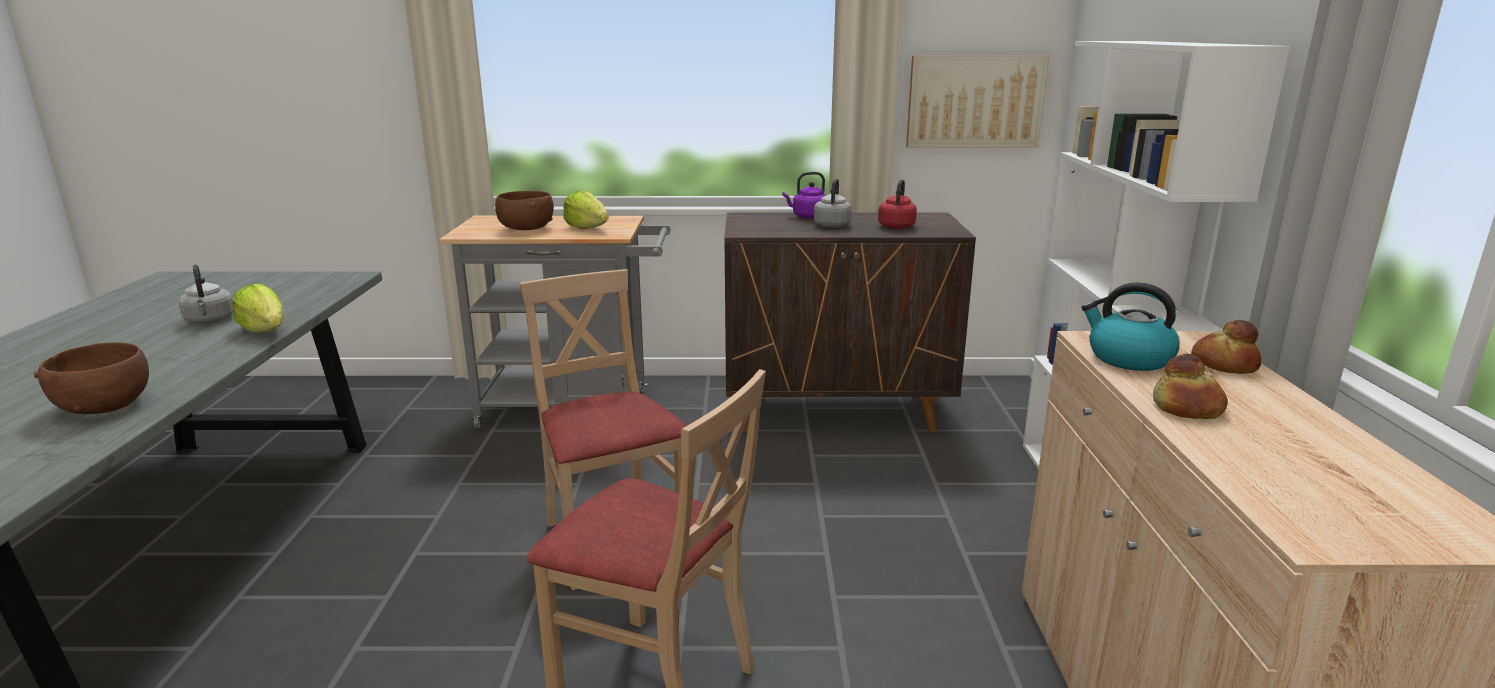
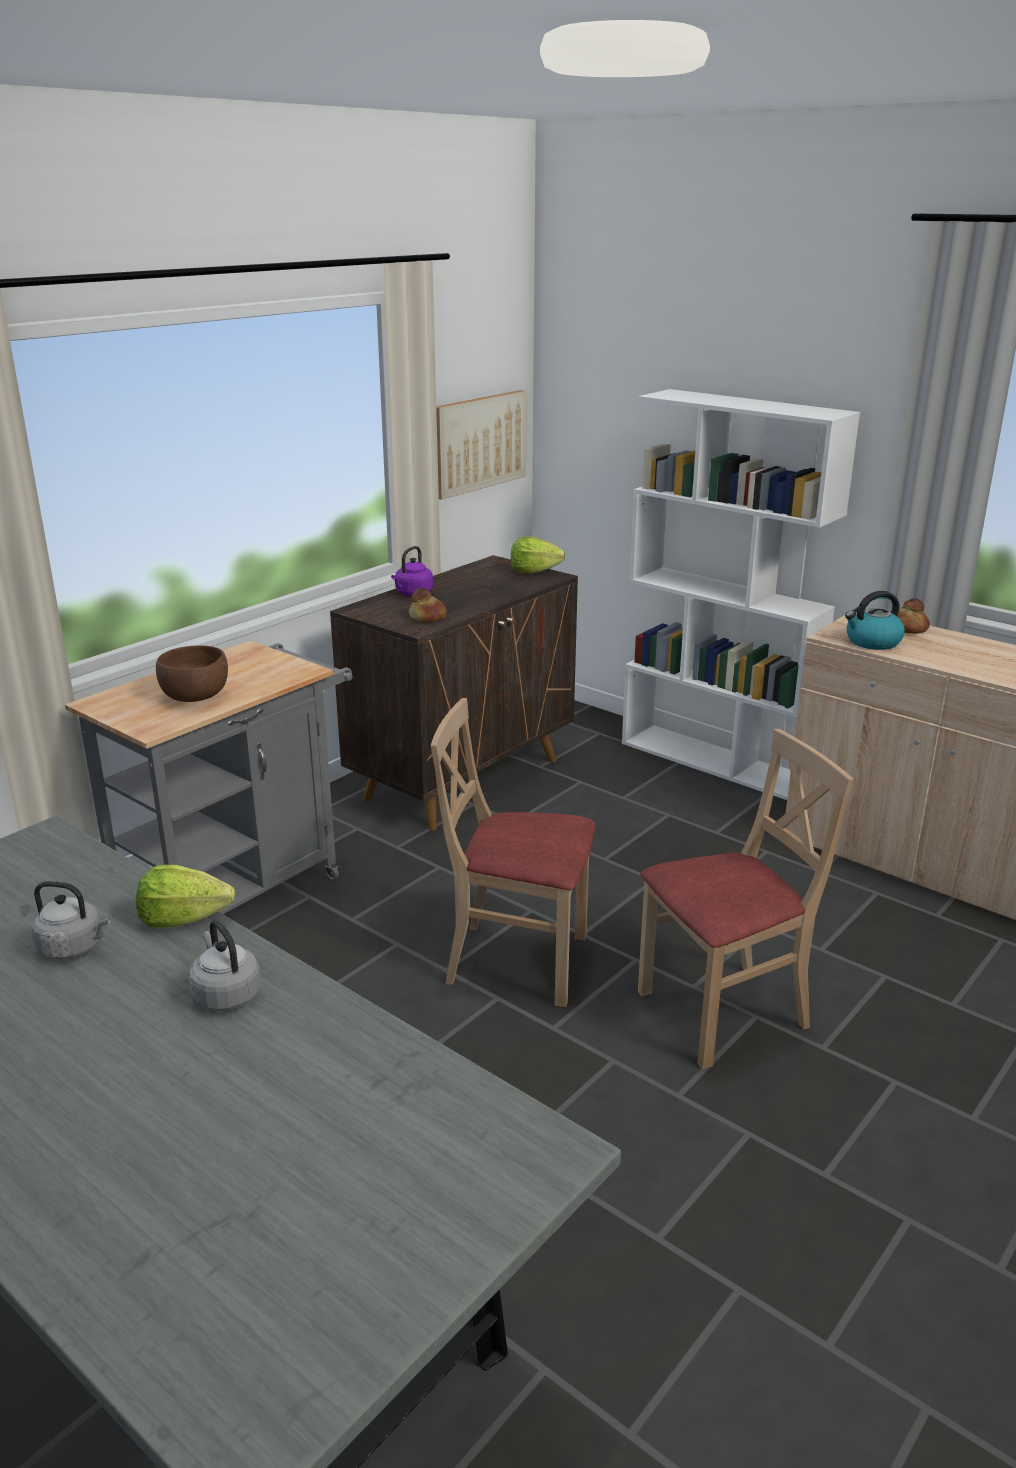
camera: 50 degrees left, 5 degrees up
brown bowl [34,342,149,414] -> none
lettuce [563,191,609,229] -> lettuce moved to [511,537,565,573]
grey kettle [814,178,852,228] -> grey kettle moved to [189,920,260,1011]
red kettle [878,179,917,229] -> none
bread [1153,354,1228,419] -> bread moved to [409,588,446,622]

